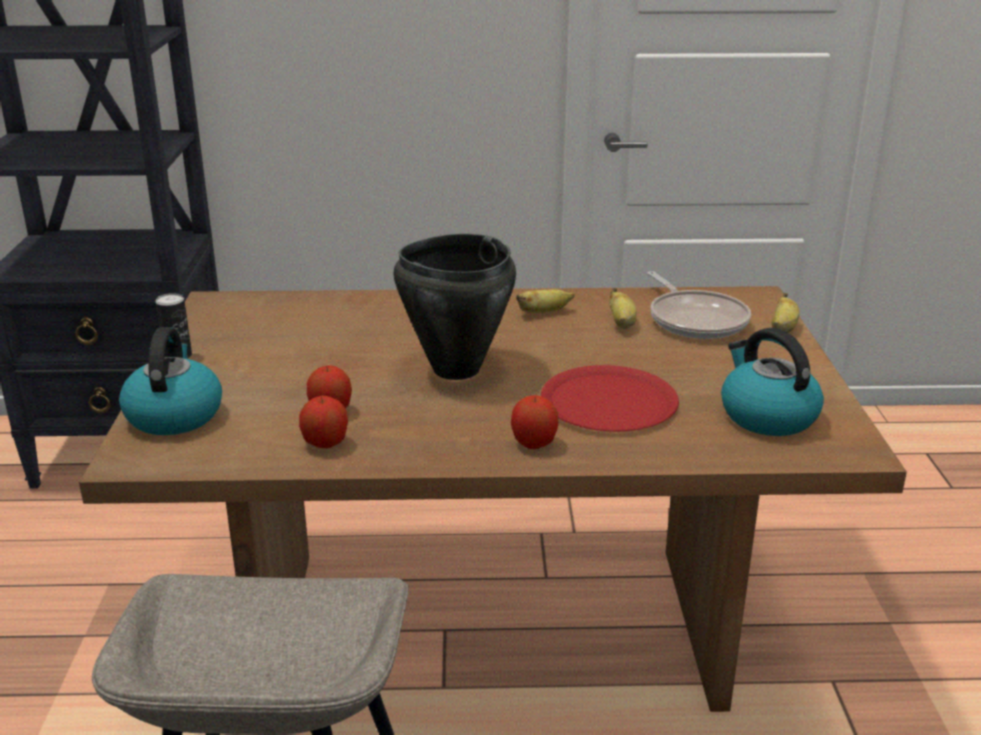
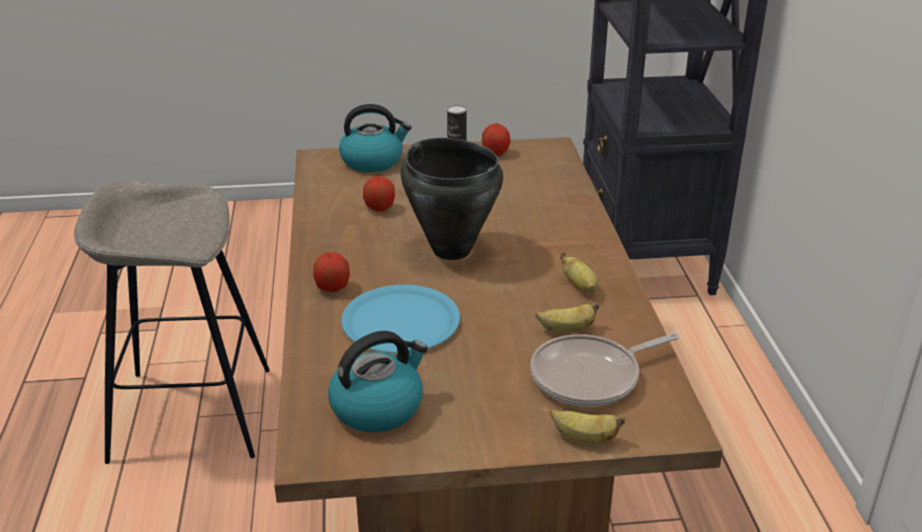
camera: 85 degrees right, 5 degrees up
apple [299,396,348,448] -> apple moved to [482,124,511,156]
red plate [541,365,679,432] -> blue plate [341,285,460,353]

